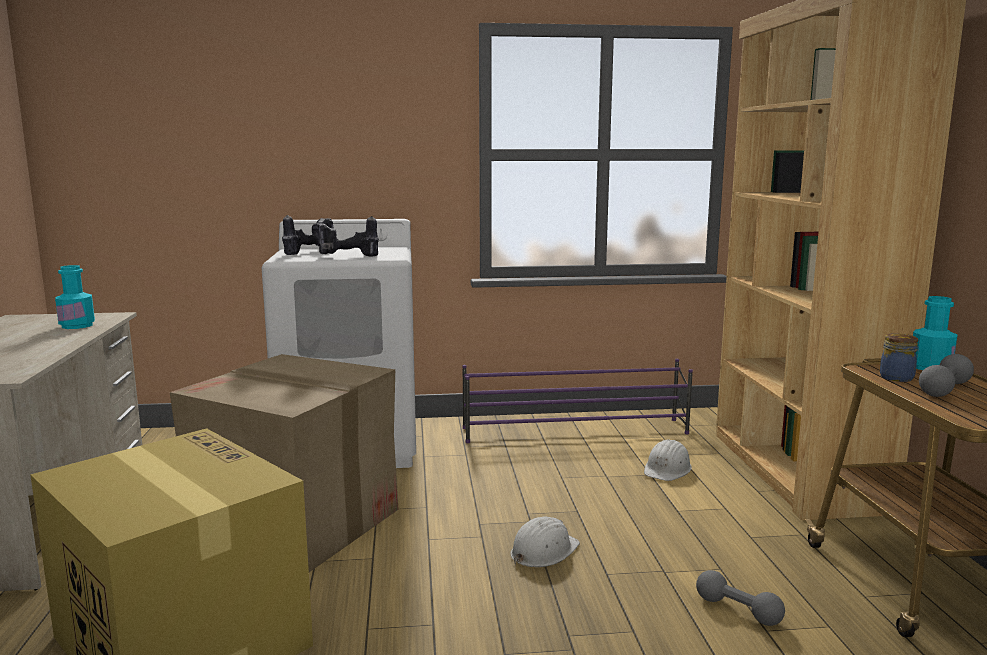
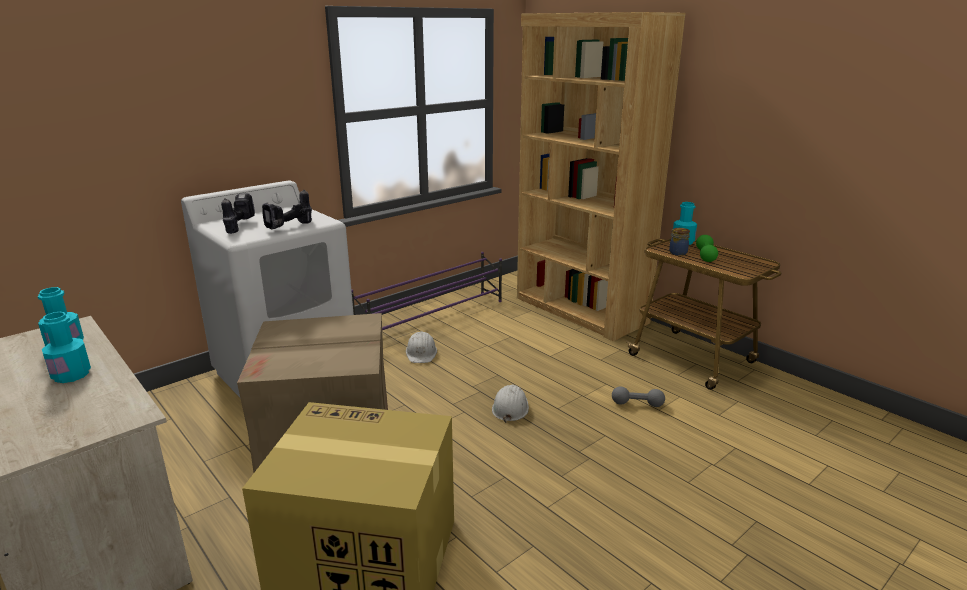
camera: 35 degrees left, 10 degrees up
white hard hat [644,439,692,481] -> white hard hat moved to [406,331,437,363]
grey dumbbell [919,354,974,397] -> green dumbbell [696,235,718,262]
none -> turquoise bottle [41,312,91,383]

